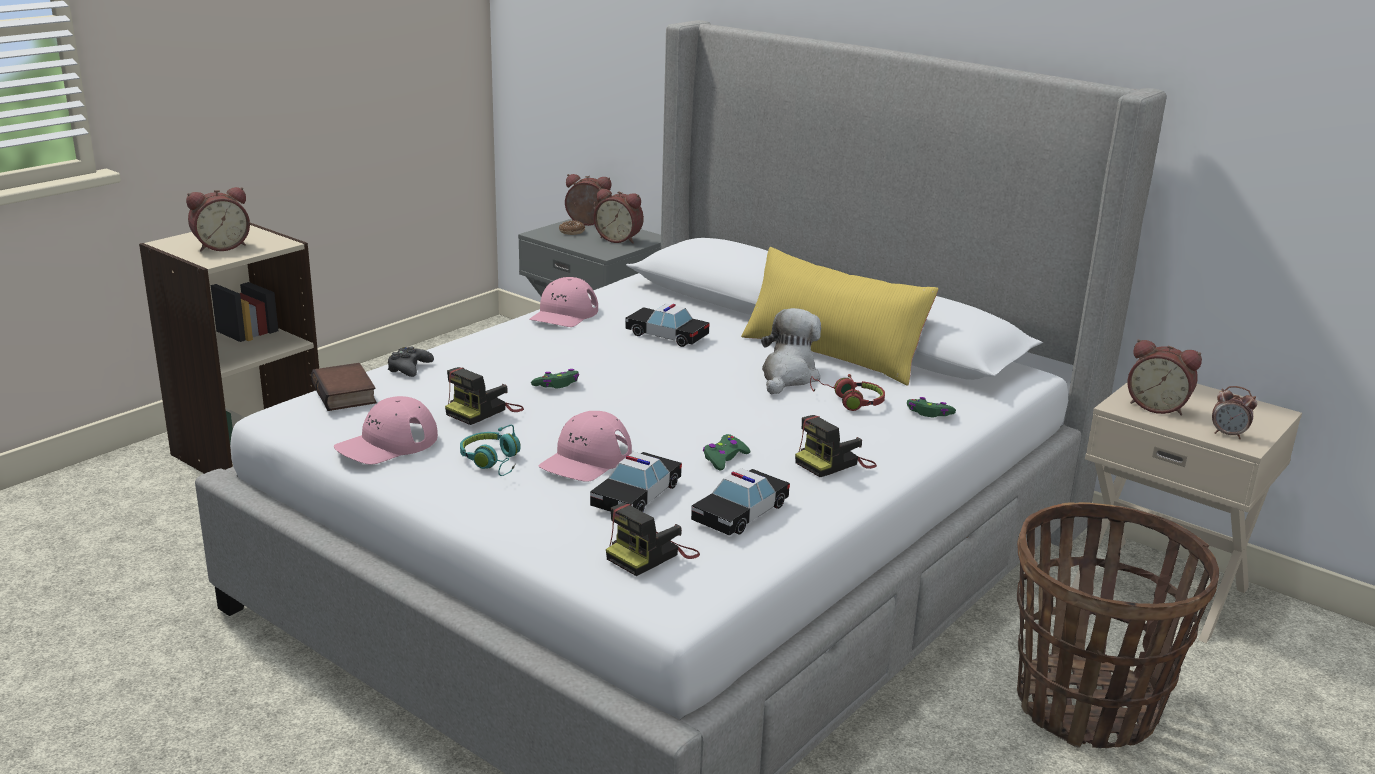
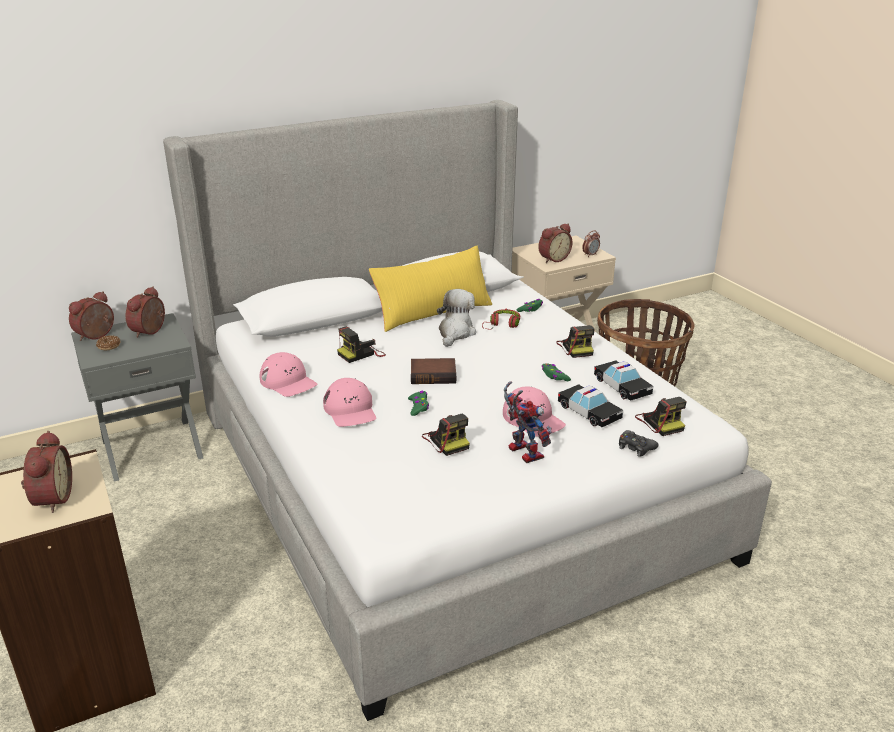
camera: 65 degrees left, 5 degrees up
book [311,363,377,411] -> book moved to [411,358,456,384]
pink cap [334,396,438,464] -> pink cap moved to [323,378,376,427]
black game controller [388,347,434,377] -> black game controller moved to [619,430,658,457]
turquoise headphones [460,425,521,476] -> toy robot [504,381,552,463]
alarm clock [594,188,644,244] -> alarm clock turned 150 degrees clockwise [125,286,165,338]
toy car [625,304,710,347] -> camera [337,327,386,363]
plush toy [761,308,821,395] -> plush toy turned 60 degrees clockwise [437,289,476,347]

